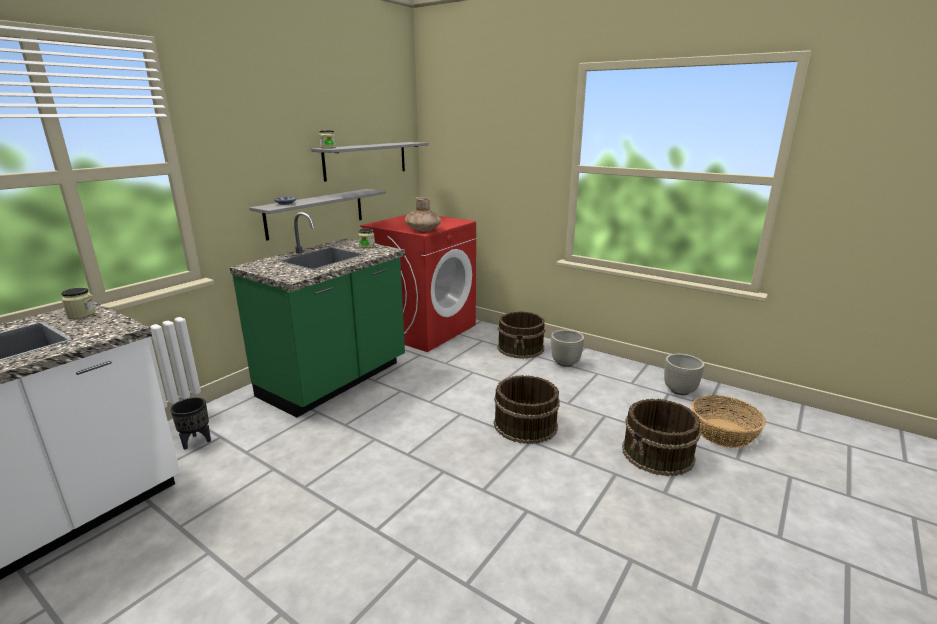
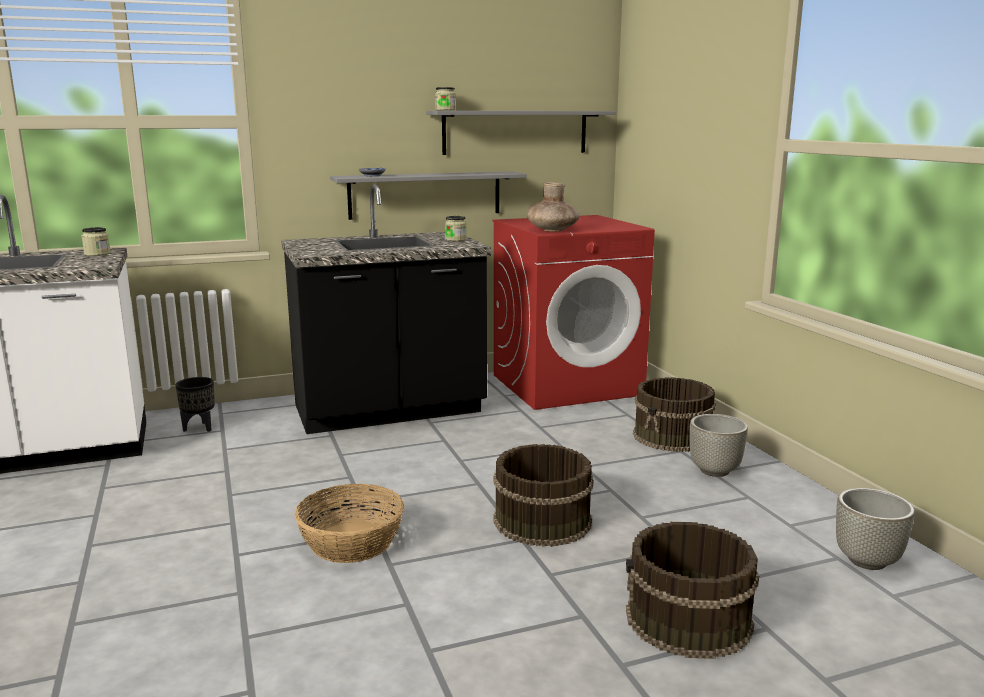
camera: 35 degrees right, 5 degrees down
green counter [230,212,405,417] -> black counter [281,184,491,434]
basket [691,395,766,448] -> basket moved to [295,484,404,563]

